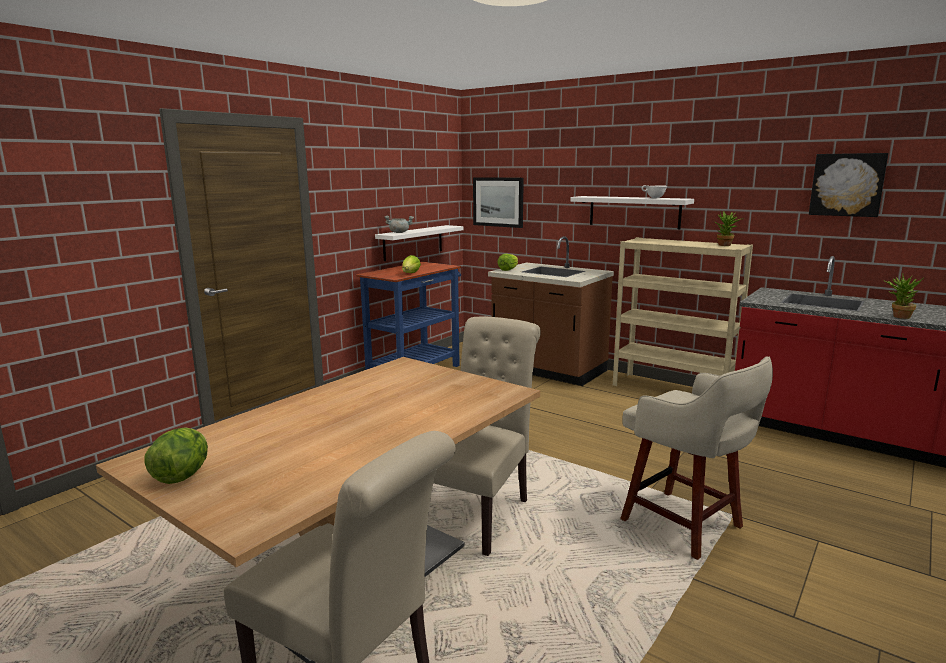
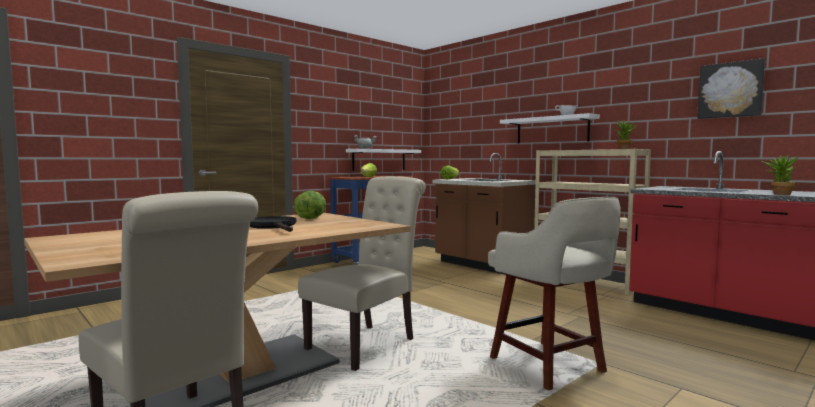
camera: 10 degrees right, 10 degrees down
lettuce [144,427,208,484] -> lettuce moved to [294,191,326,219]
picture [473,177,524,228] -> none
none -> black frying pan [250,216,296,232]

